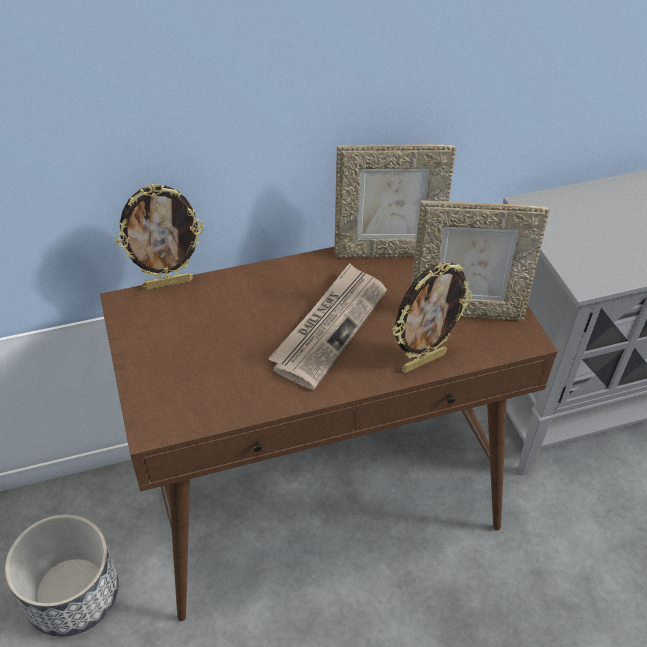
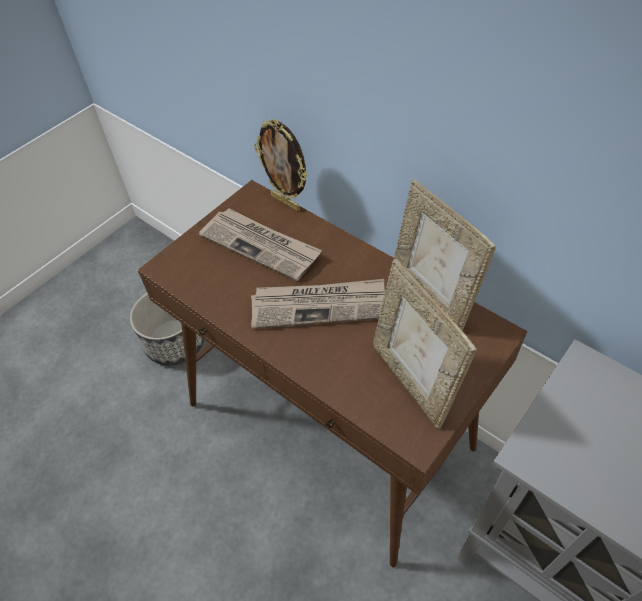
camera: 60 degrees right, 5 degrees up
picture frame [392,262,473,373] -> none
none -> newspaper [199,208,322,281]

